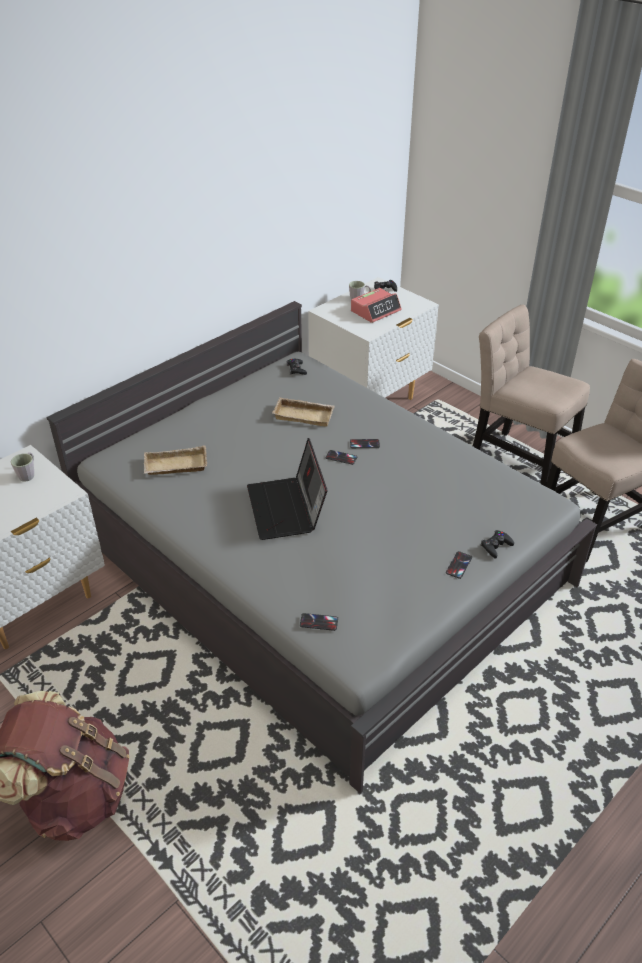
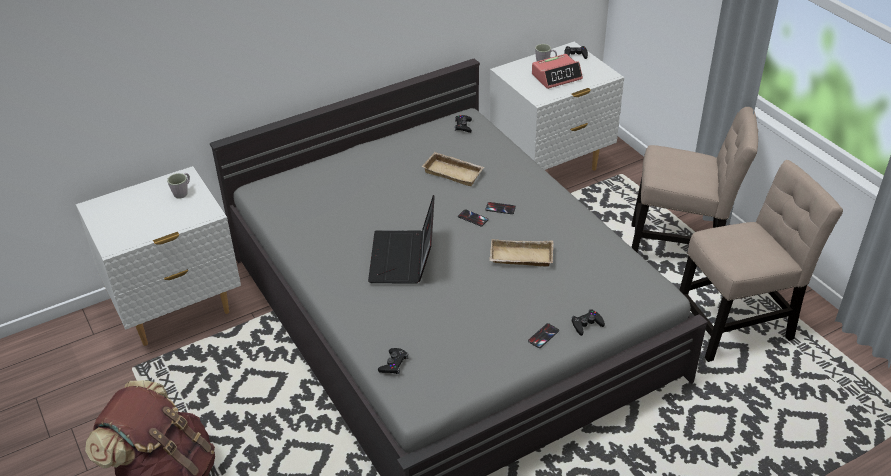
camera: 15 degrees right, 0 degrees up
beige tray [144,445,207,475] -> beige tray moved to [489,239,553,267]
phone [300,613,338,631] -> black game controller [378,348,408,374]
beige chair [473,305,590,487] -> beige chair turned 135 degrees clockwise [631,107,758,252]

